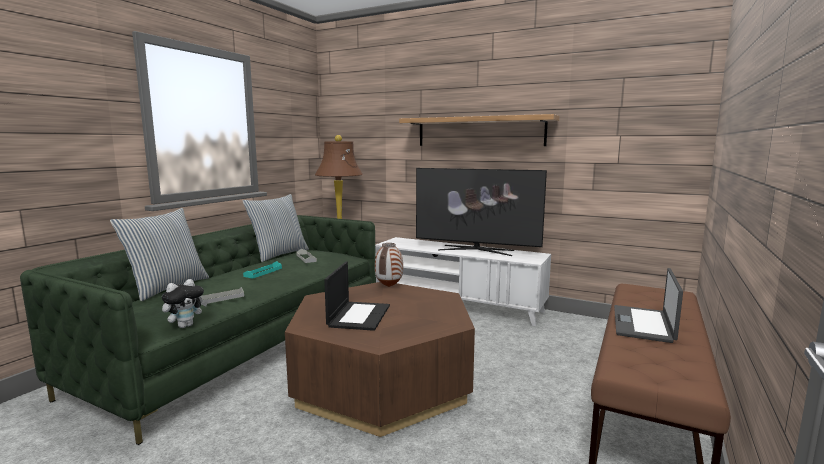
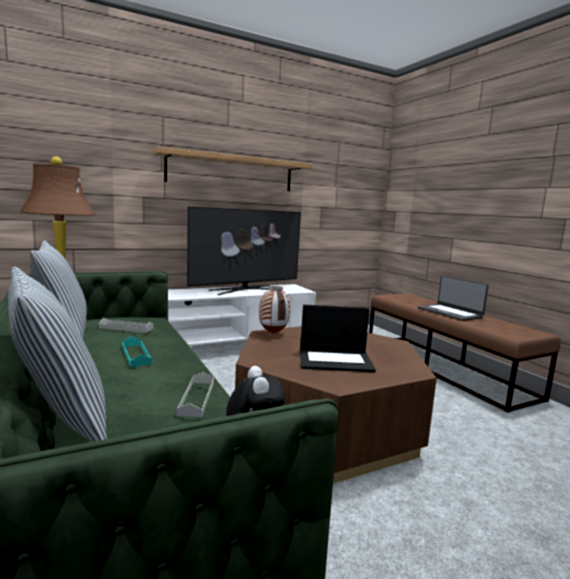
camera: 55 degrees left, 0 degrees up
laptop [324,262,390,331] -> laptop turned 135 degrees clockwise [300,305,376,372]

